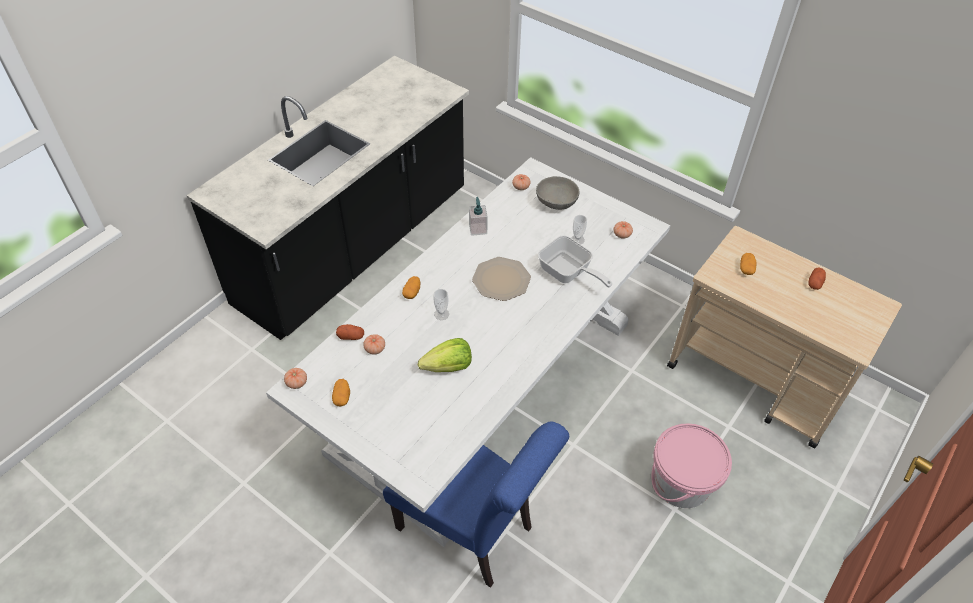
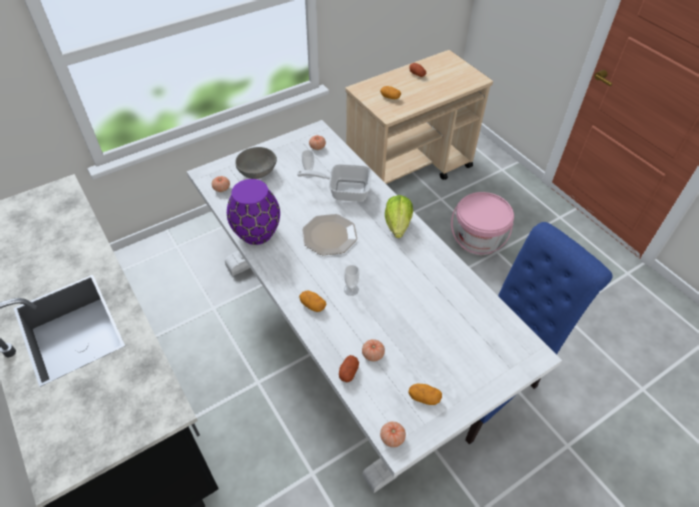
camera: 70 degrees left, 0 degrees up
lettuce [418,338,472,372] -> lettuce moved to [385,195,413,238]
soap dispenser [469,197,488,236] -> purple vase [227,179,280,245]
frying pan [538,235,612,288] -> frying pan turned 150 degrees counterclockwise [297,164,372,202]

